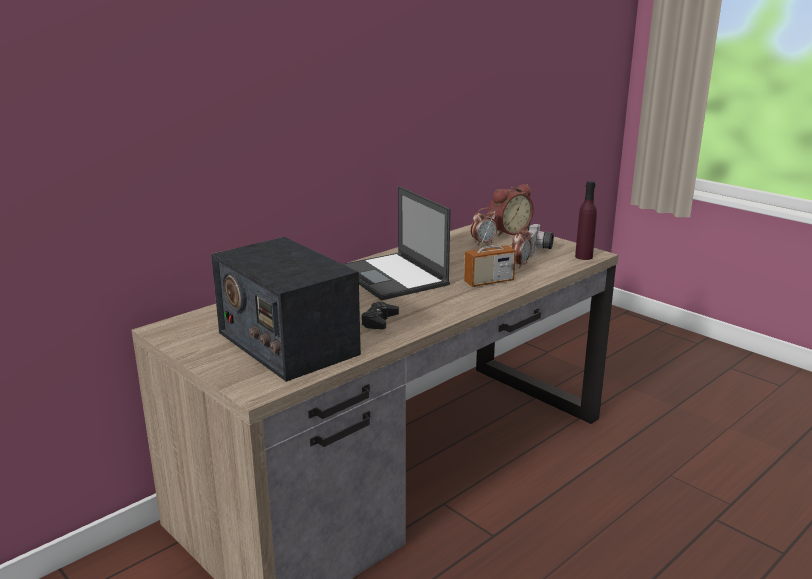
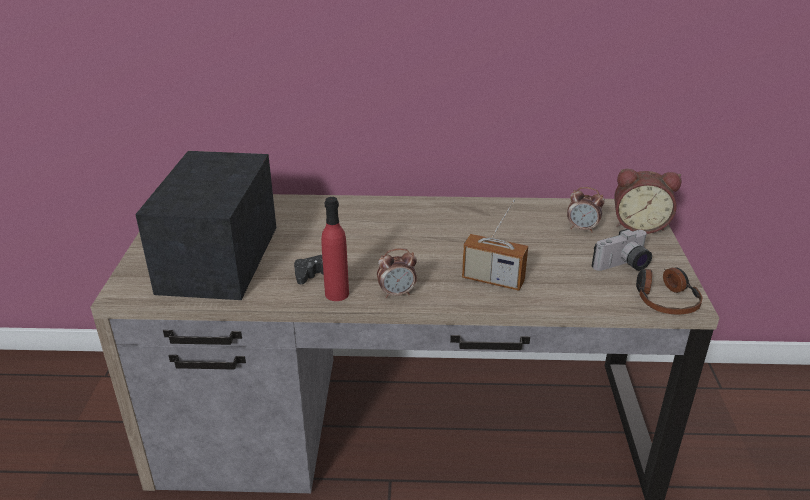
camera: 45 degrees right, 10 degrees up
laptop [343,186,451,301] -> none
alarm clock [511,227,531,268] -> alarm clock moved to [377,248,417,298]
purple bottle [575,181,597,260] -> headphones [636,267,703,314]
none -> red bottle [321,197,349,301]

